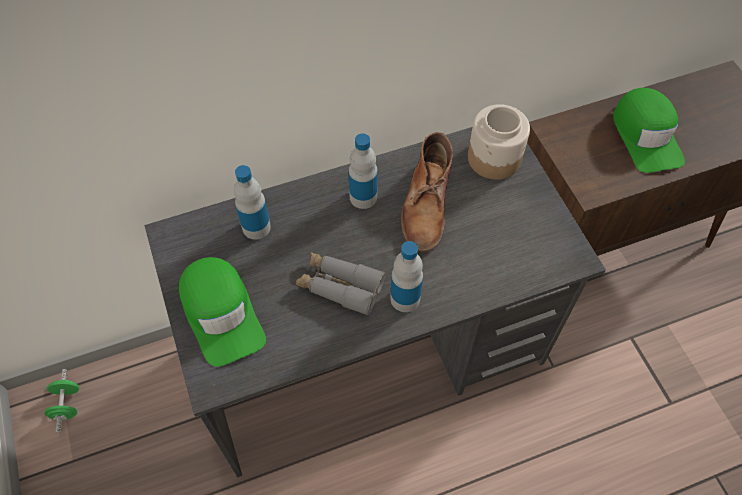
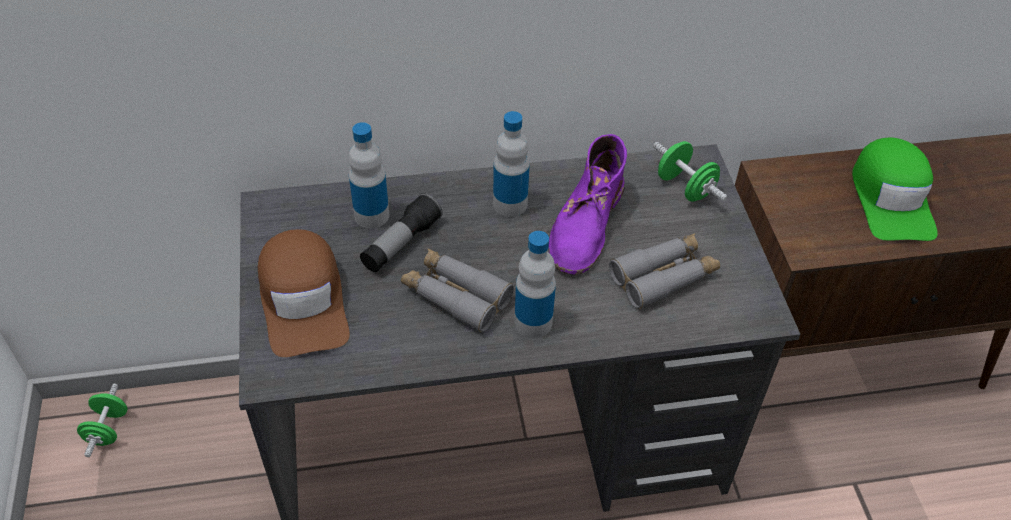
camera: 10 degrees right, 10 degrees down
green cap [179,257,266,367] -> brown cap [258,229,350,357]
brown boot [401,132,453,252] -> purple boot [549,134,627,275]
jar [468,104,530,180] -> green dumbbell [653,141,728,202]
none -> flashlight [360,193,443,272]
none -> grey binoculars [609,233,720,309]

